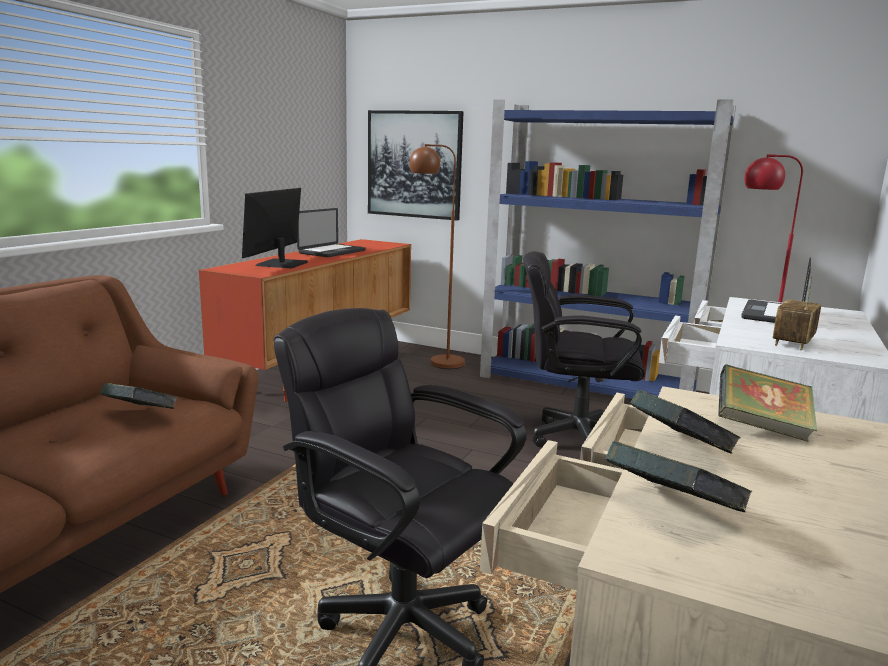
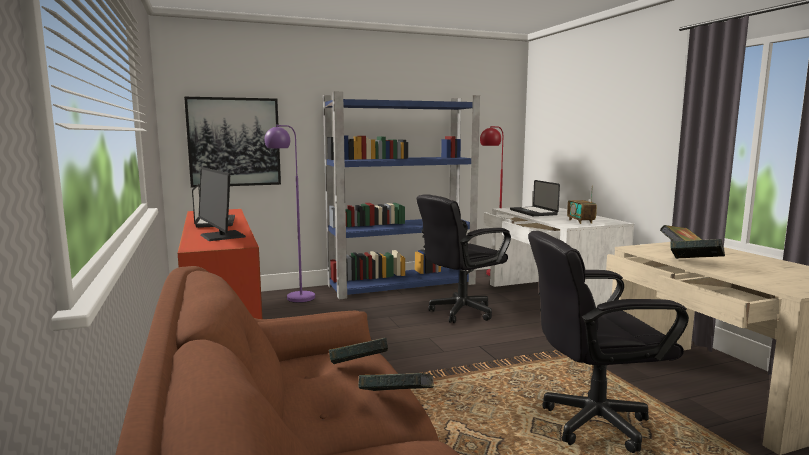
camera: 45 degrees left, 5 degrees down
brown floor lamp [409,144,465,369] -> purple floor lamp [265,125,315,303]
book [606,441,752,512] -> book moved to [358,373,434,391]

